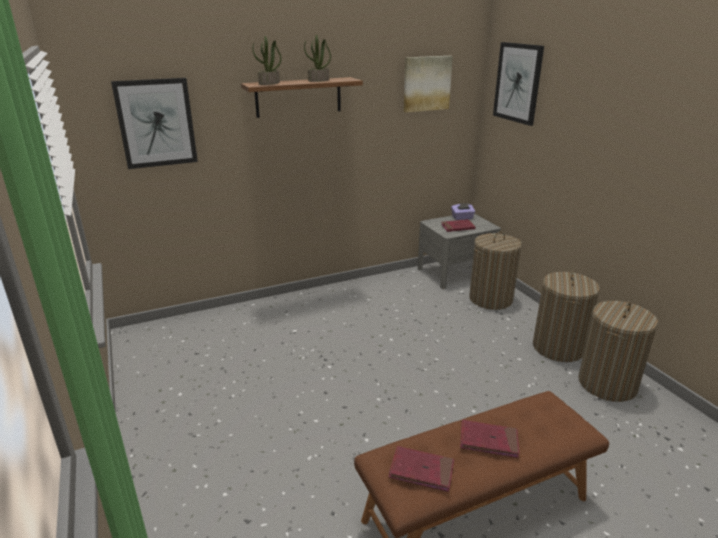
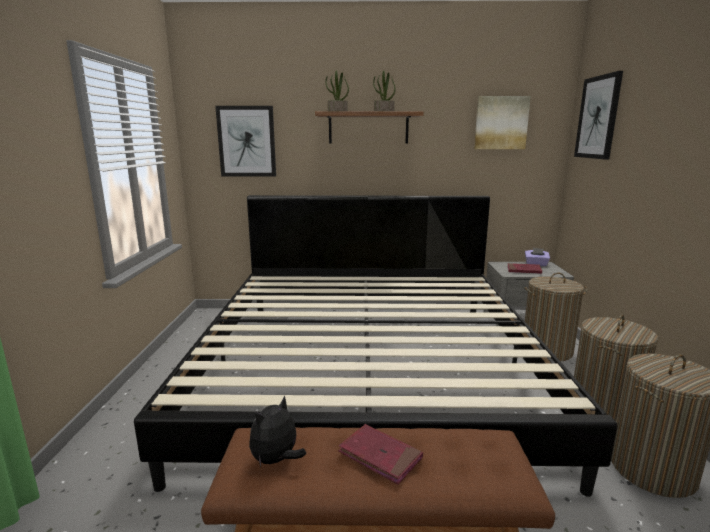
camera: 25 degrees right, 10 degrees down
red book [389,446,454,492] -> plush toy [249,396,306,467]
none -> bed [134,195,618,497]

